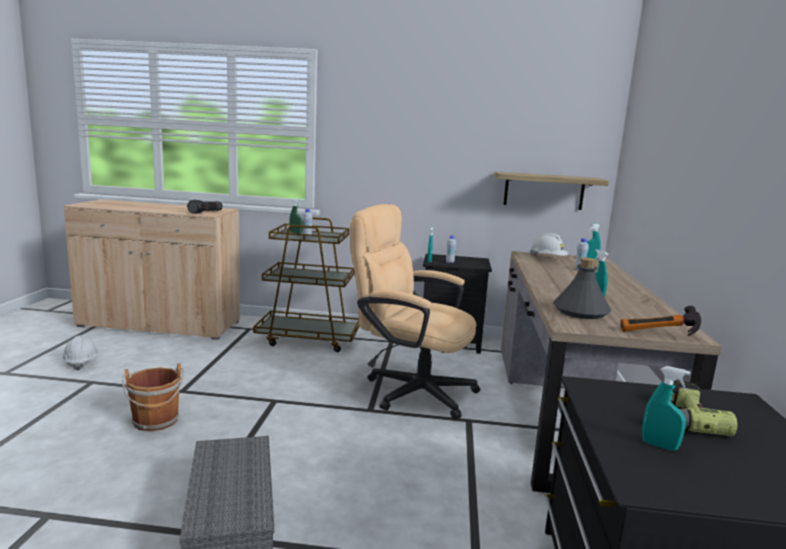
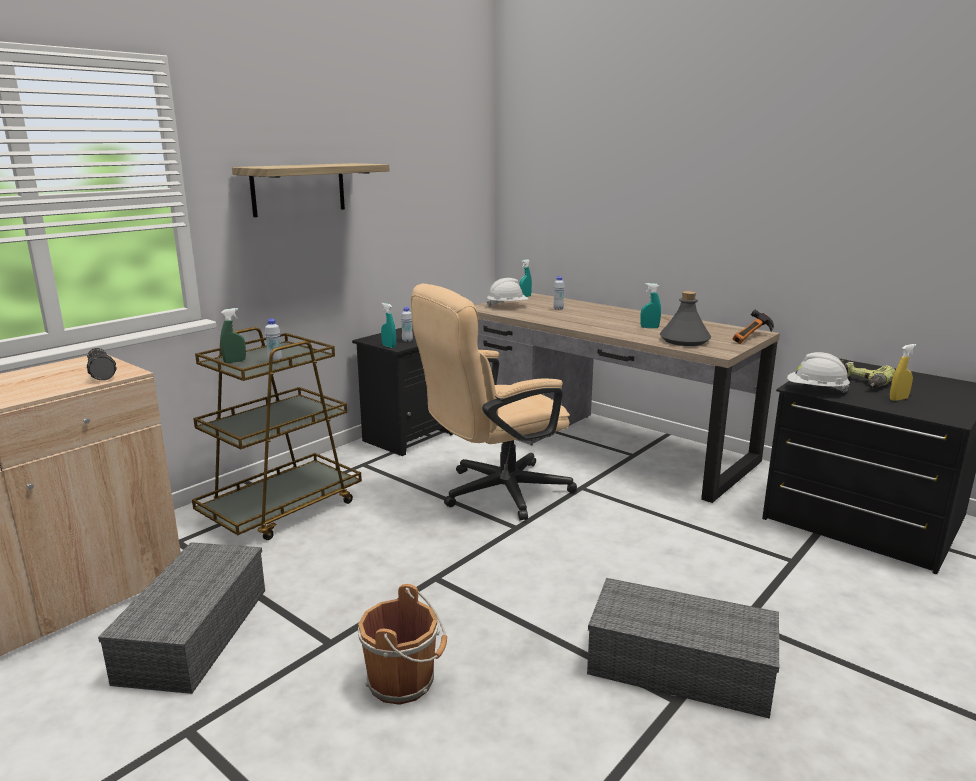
camera: 55 degrees left, 5 degrees up
white hard hat [62,335,98,370] -> white hard hat moved to [787,352,850,393]
shelf [494,171,609,210] -> shelf moved to [232,163,389,217]
turquoise spray bottle [642,366,690,451] -> yellow spray bottle [890,344,917,401]
none -> grey storage box [98,542,265,694]

